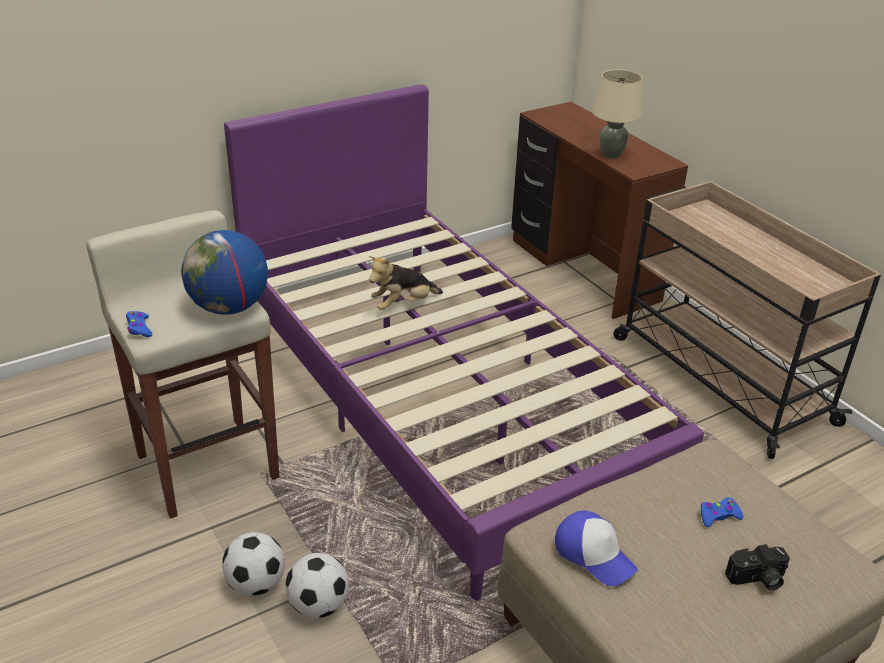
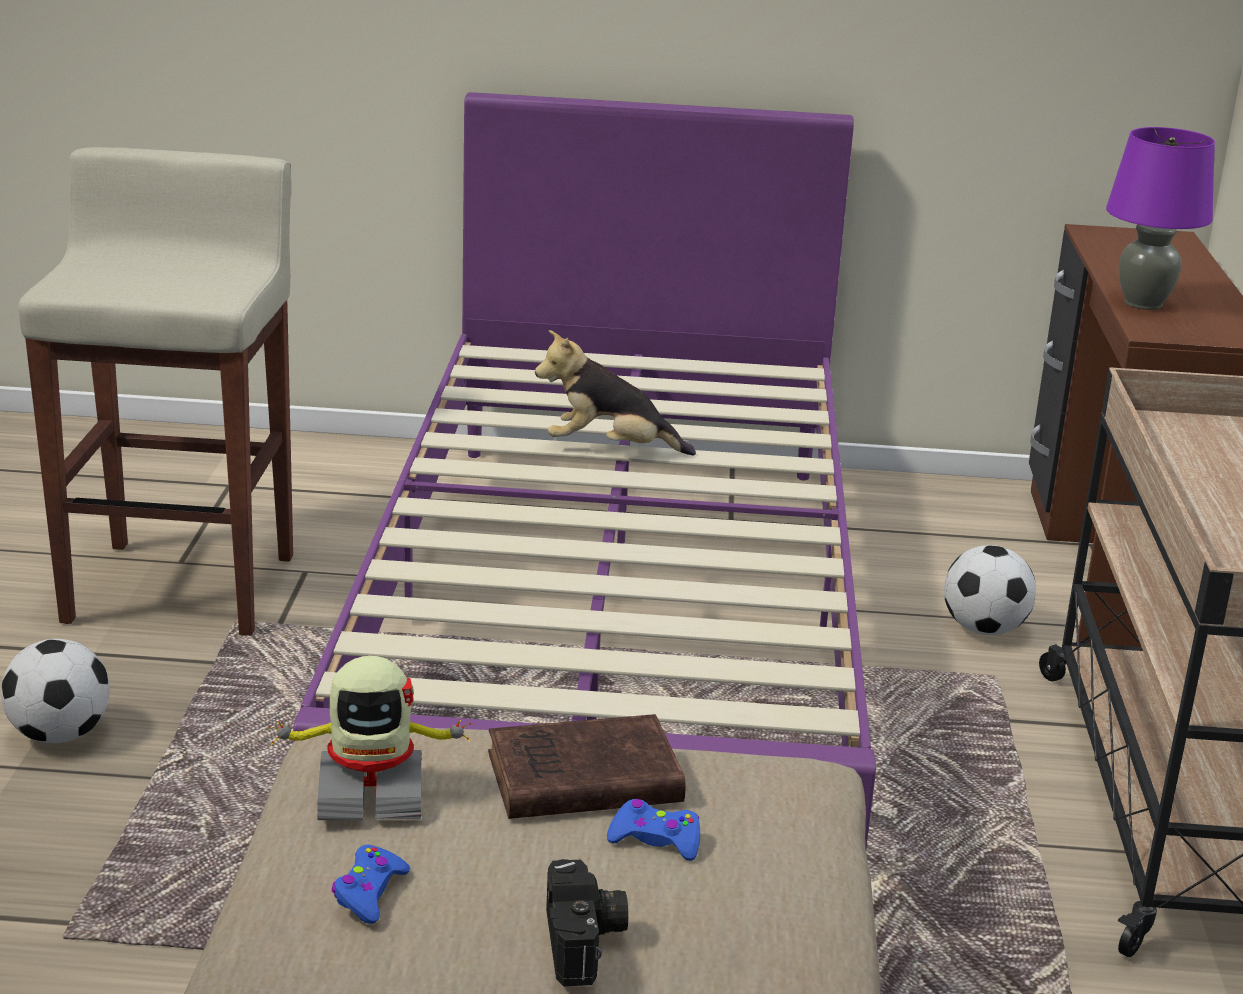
camera: 35 degrees right, 10 degrees down
blue game controller [126,311,152,337] -> blue game controller moved to [332,845,410,924]
globe [181,230,268,315] -> none
football [286,553,349,618] -> football moved to [944,545,1036,635]
cap [555,511,638,586] -> toy robot [267,656,474,820]
beige table lamp [592,70,642,159] -> purple table lamp [1106,127,1215,310]
camera [725,544,790,591] -> camera turned 120 degrees counterclockwise [546,859,628,987]
none -> brown book [488,714,686,819]

